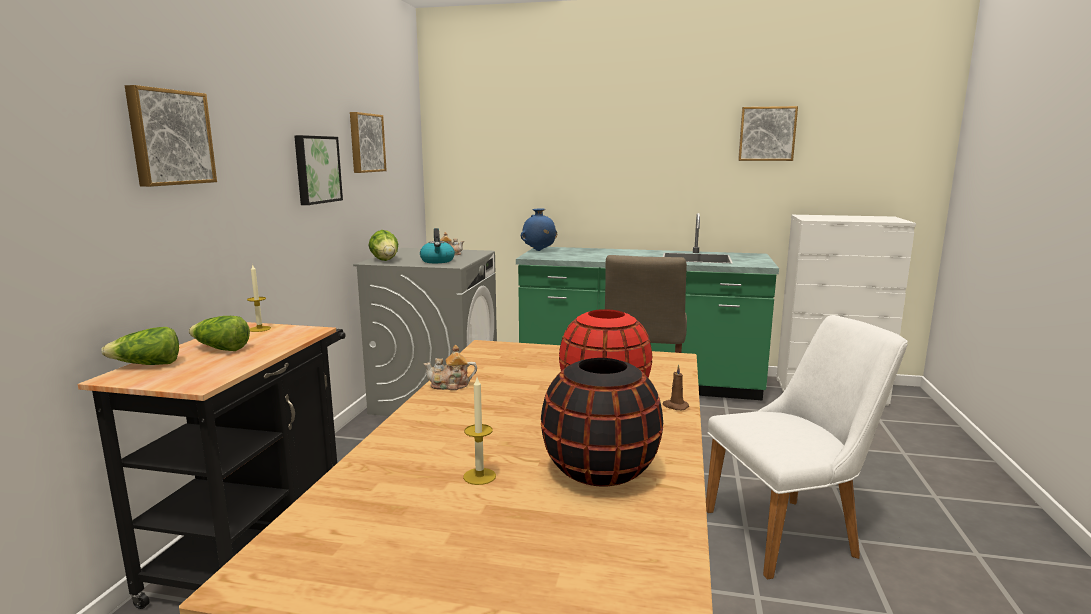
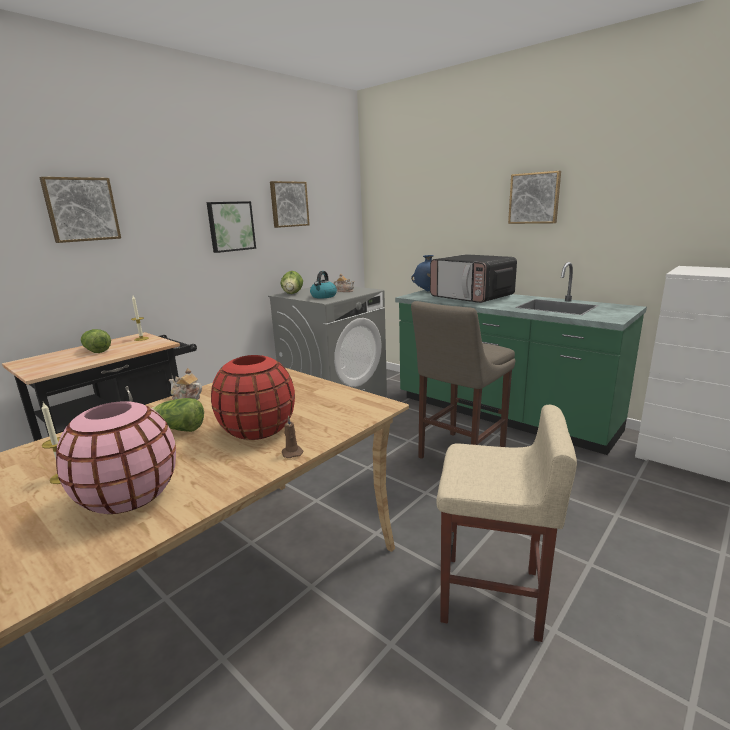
camera: 30 degrees right, 5 degrees up
lettuce [101,327,179,365] -> lettuce moved to [152,398,204,432]
black vase [541,358,663,487] -> pink vase [56,401,176,514]
white chair [706,315,908,580] -> beige stool [436,405,577,642]
picture [738,106,798,161] -> picture moved to [508,171,561,224]
none -> microwave [430,254,517,303]

